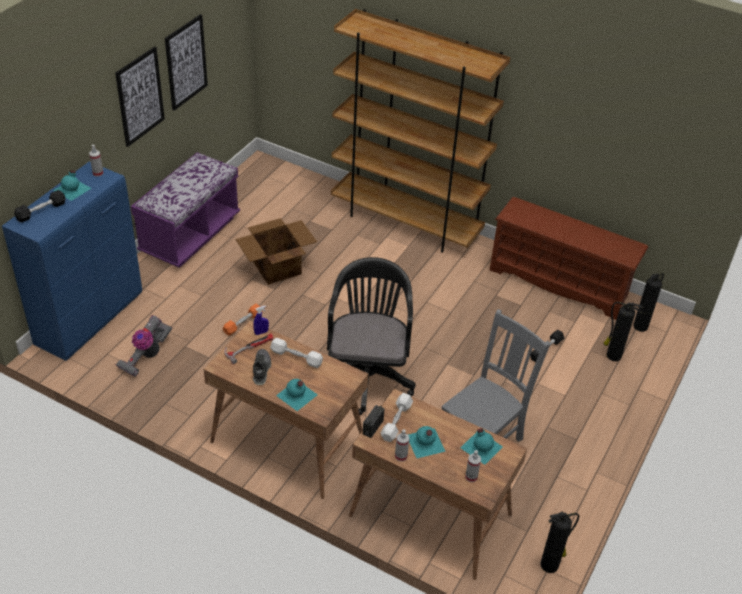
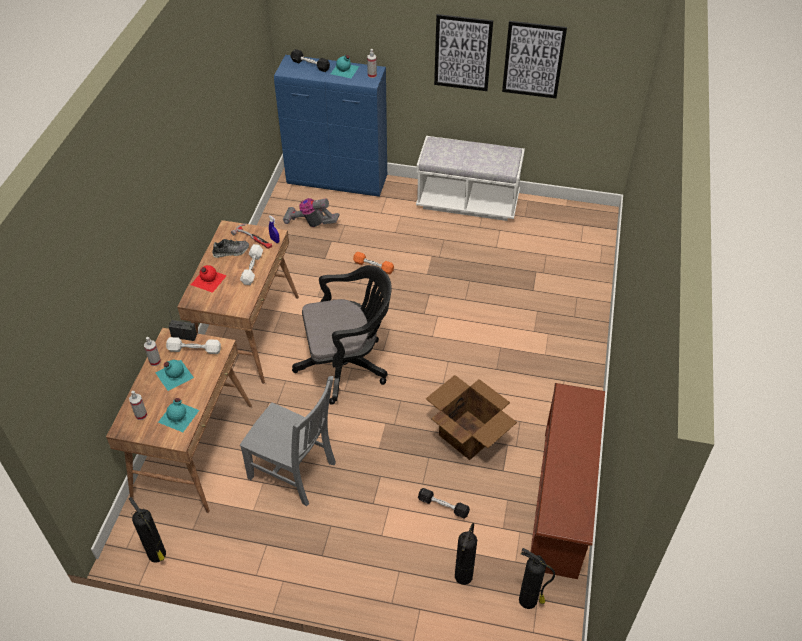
camera: 75 degrees right, 5 degrees up
purple bench [131,152,240,268] -> white bench [416,136,525,221]
cardboard box [235,218,317,285] -> cardboard box moved to [426,375,517,460]
turquoise bottle [276,379,318,411] -> red bottle [191,265,227,293]
brown bookcase [331,9,510,253] -> none

